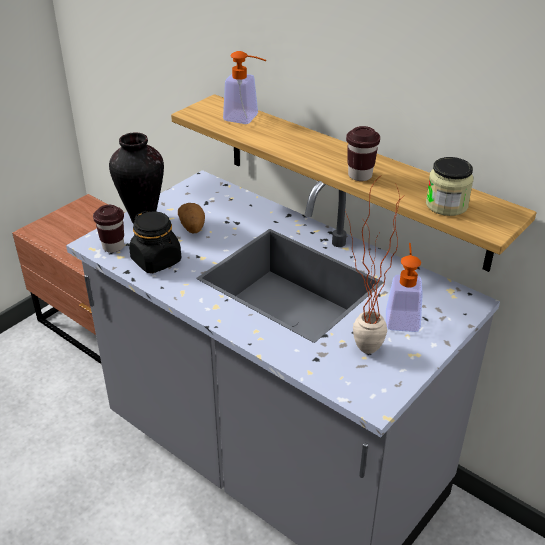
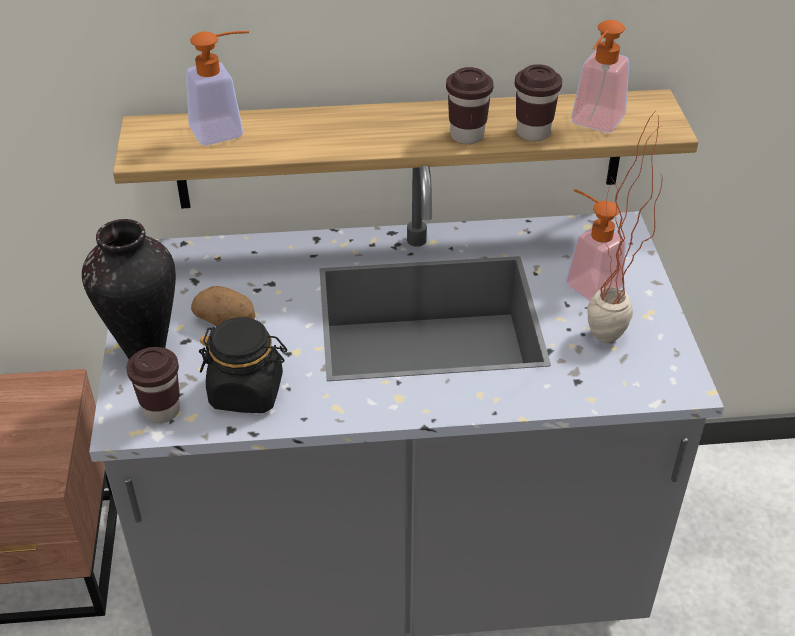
camera: 45 degrees left, 5 degrees up
jar [426,157,473,216] -> soap dispenser [571,20,629,133]
none -> brown cup [515,64,562,141]

